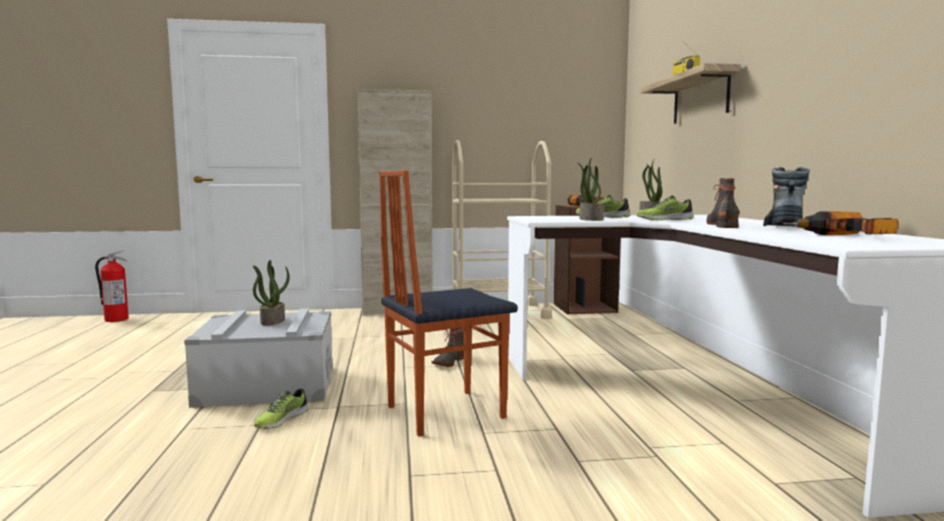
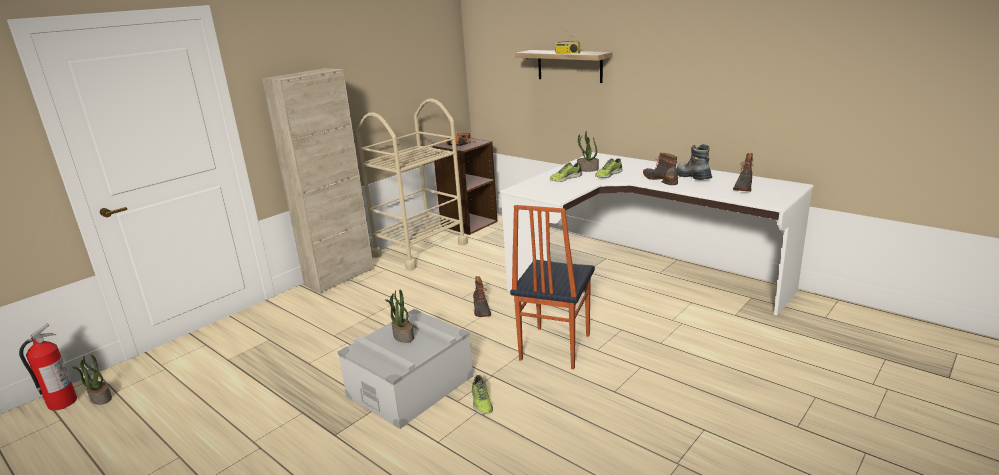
camera: 40 degrees left, 15 degrees up
potted plant [578,158,604,221] -> potted plant moved to [72,354,112,405]
power drill [782,211,898,235] -> boot [733,153,754,192]

